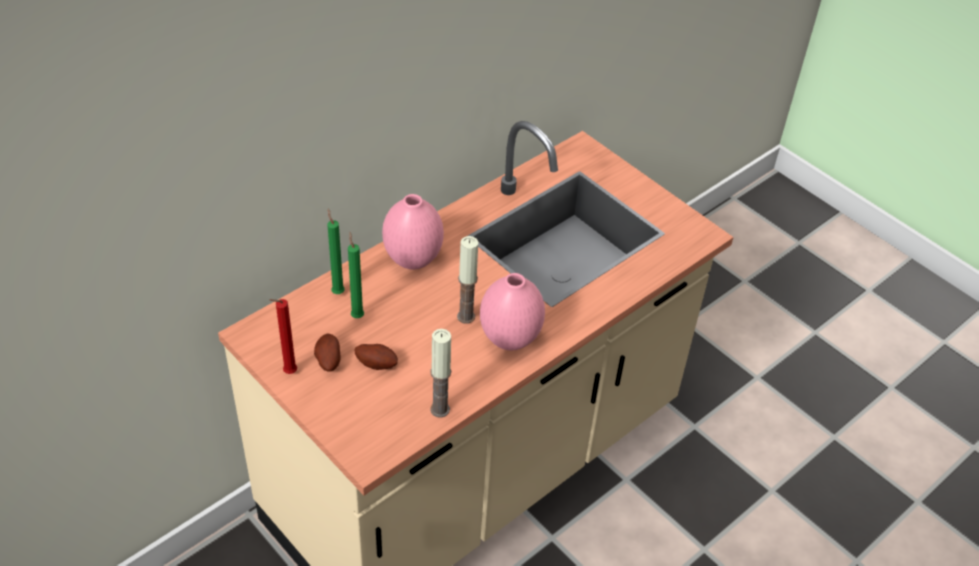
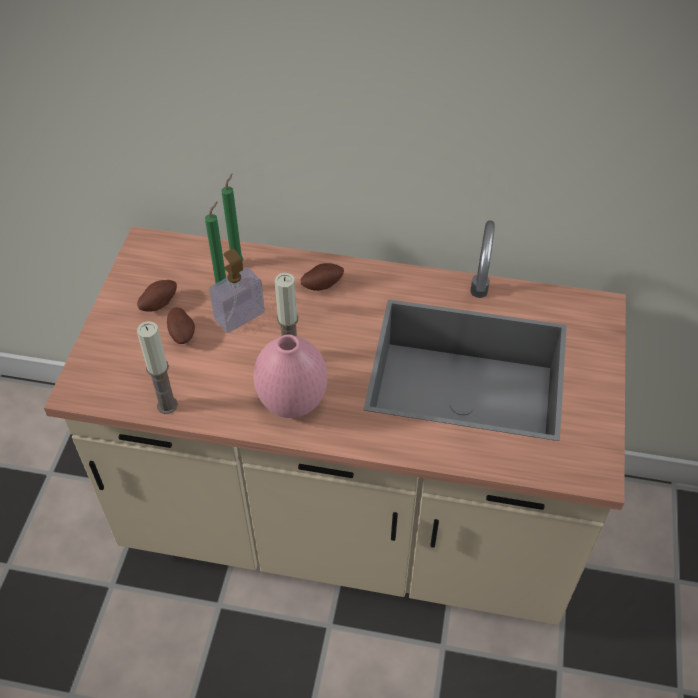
camera: 55 degrees right, 5 degrees up
red candle [269,299,297,374] -> none
pink vase [382,194,444,270] -> potato [300,263,344,291]
none -> soap dispenser [209,249,265,333]

